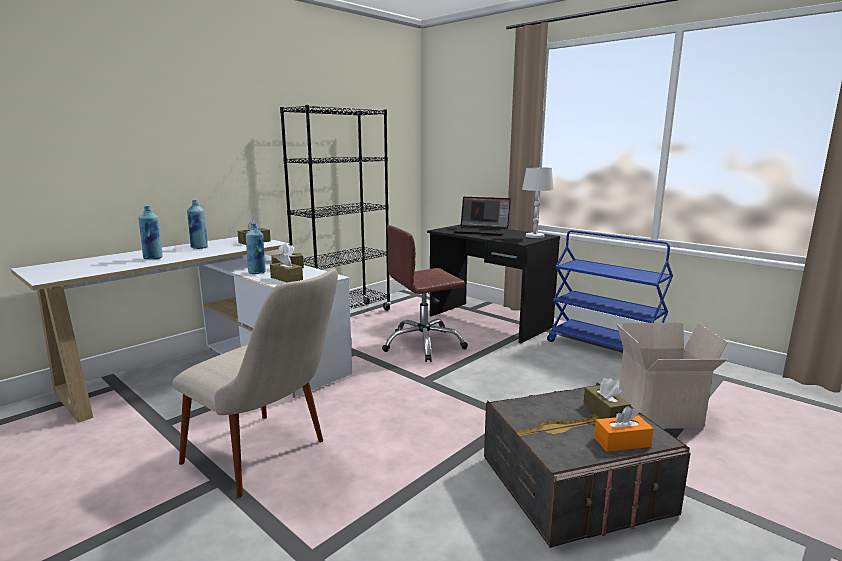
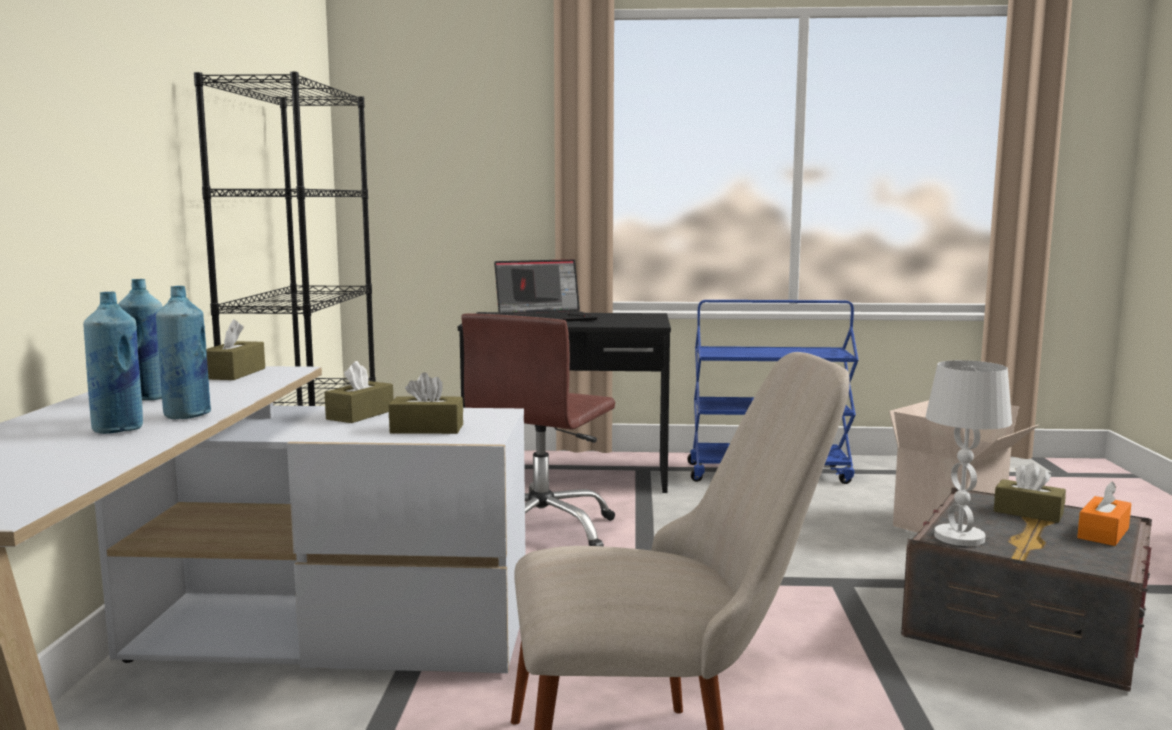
camera: 40 degrees left, 5 degrees down
blue bottle [246,223,266,274] -> blue bottle moved to [156,286,211,419]
white table lamp [522,167,554,238] -> white table lamp moved to [926,360,1012,546]

